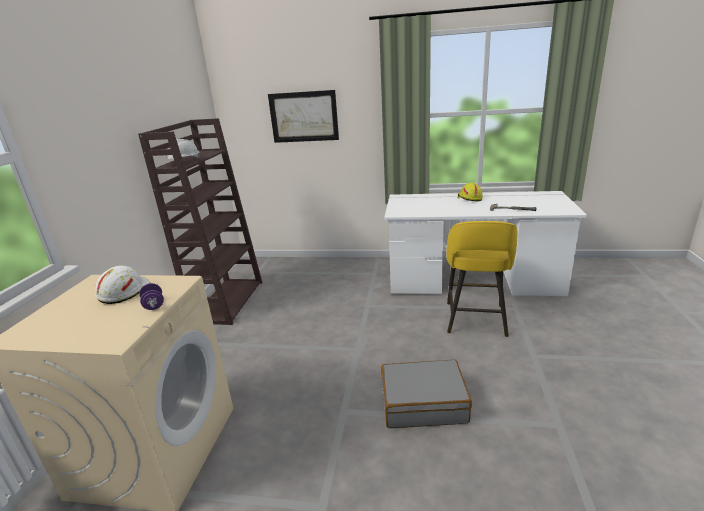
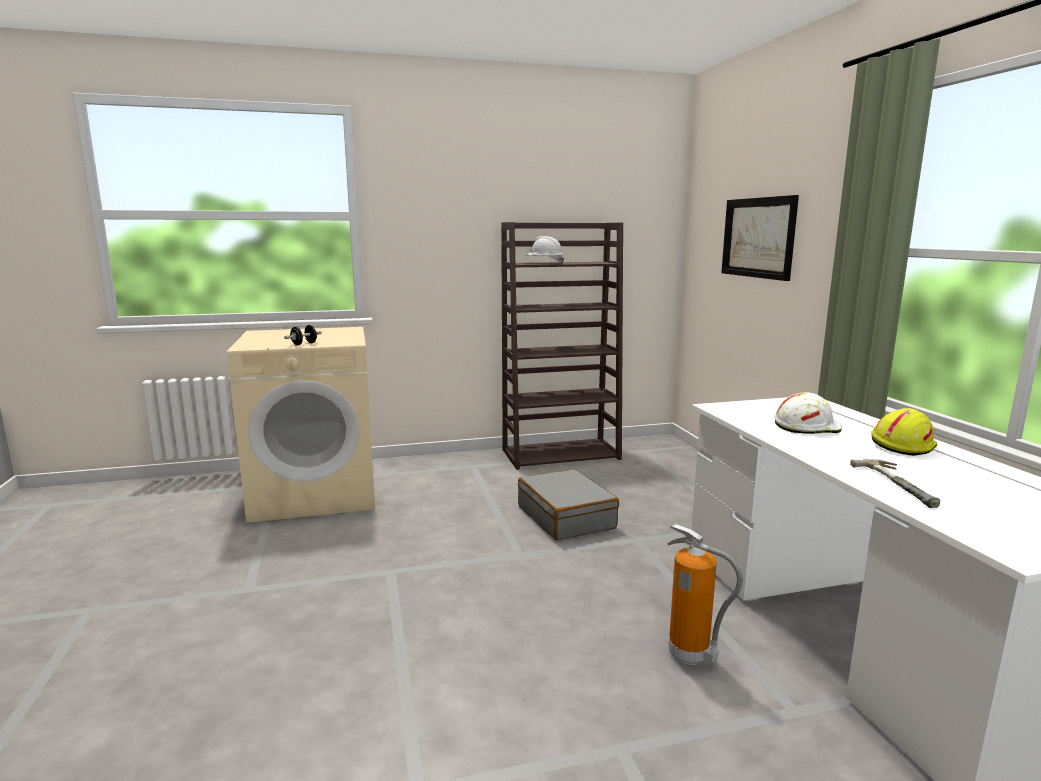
camera: 65 degrees right, 10 degrees down
white hard hat [95,266,150,304] -> white hard hat moved to [774,392,842,434]
purple dumbbell [139,283,164,310] -> black dumbbell [284,325,322,345]
grey suitcase [381,359,472,428] -> grey suitcase moved to [518,469,619,540]
yellow stool [446,221,518,337] -> fire extinguisher [667,524,743,665]

